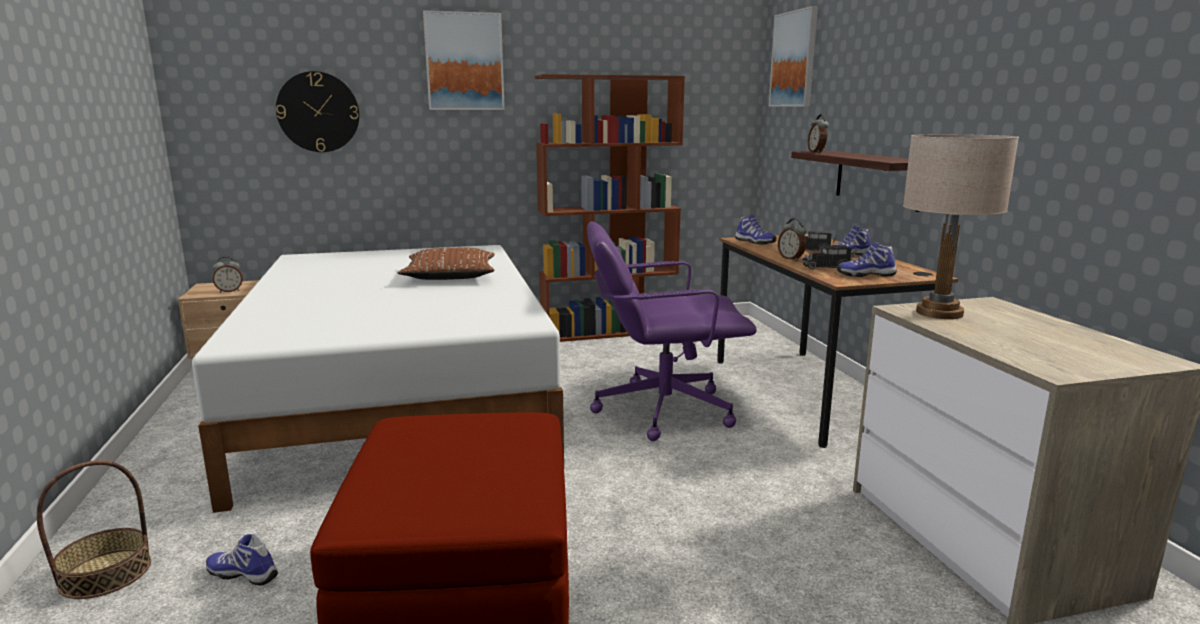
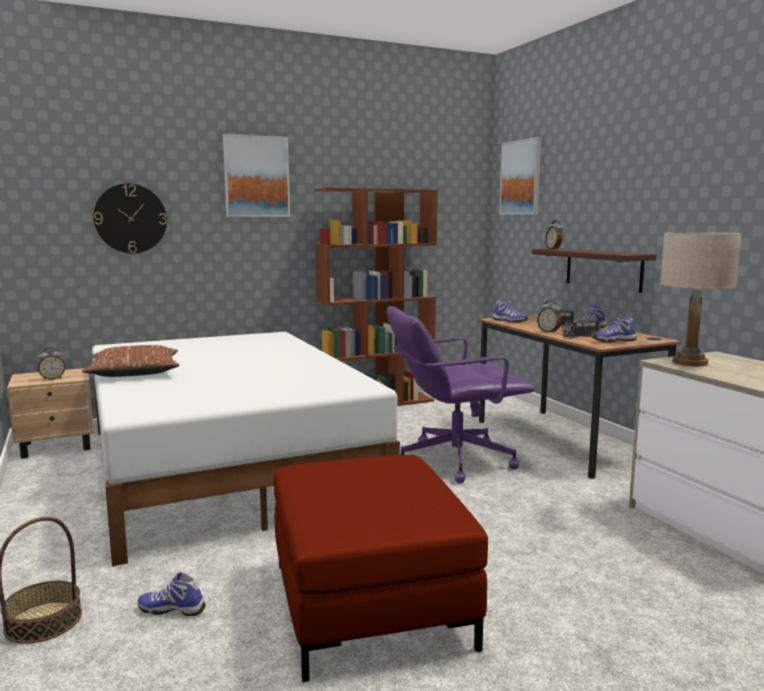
camera: 10 degrees left, 5 degrees down
brown pillow [398,248,495,280] -> brown pillow moved to [82,345,179,377]

